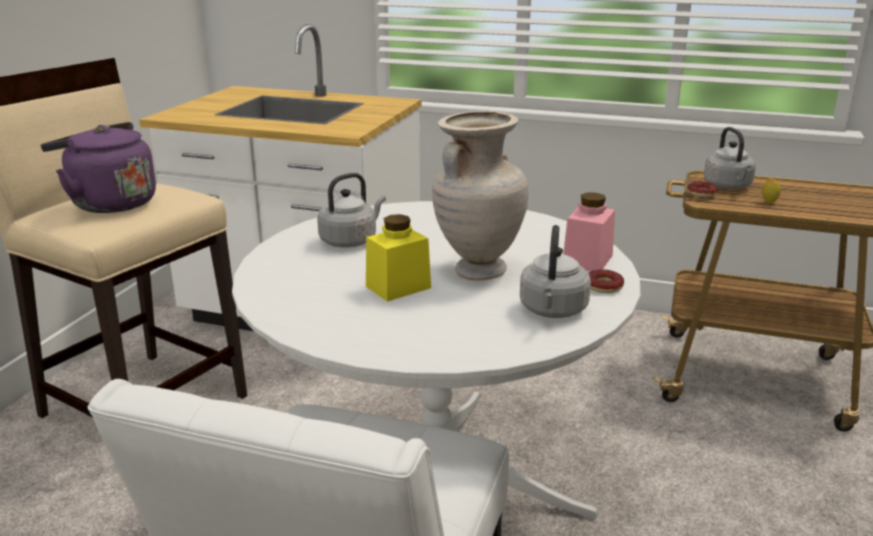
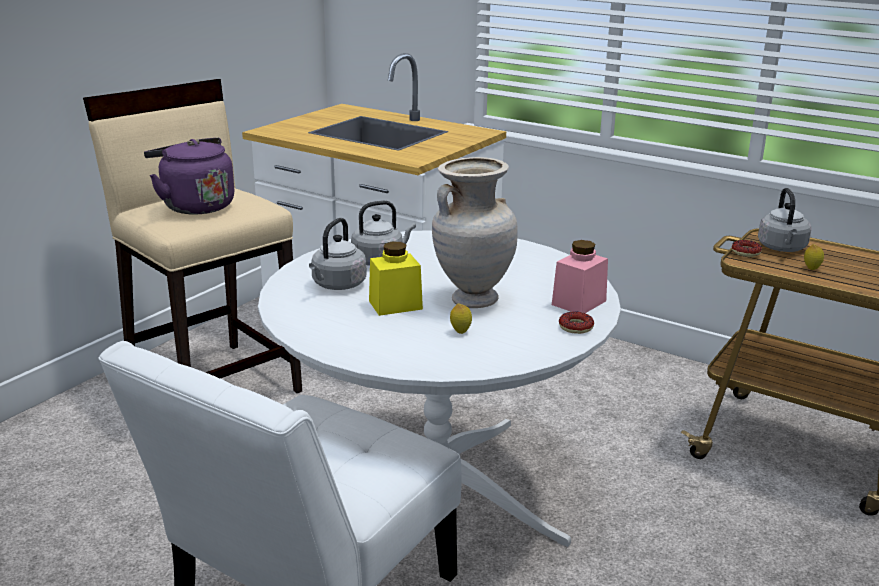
camera: 15 degrees right, 0 degrees up
grey kettle [520,225,591,318] -> grey kettle moved to [309,218,367,290]
none -> lemon [450,304,472,334]

